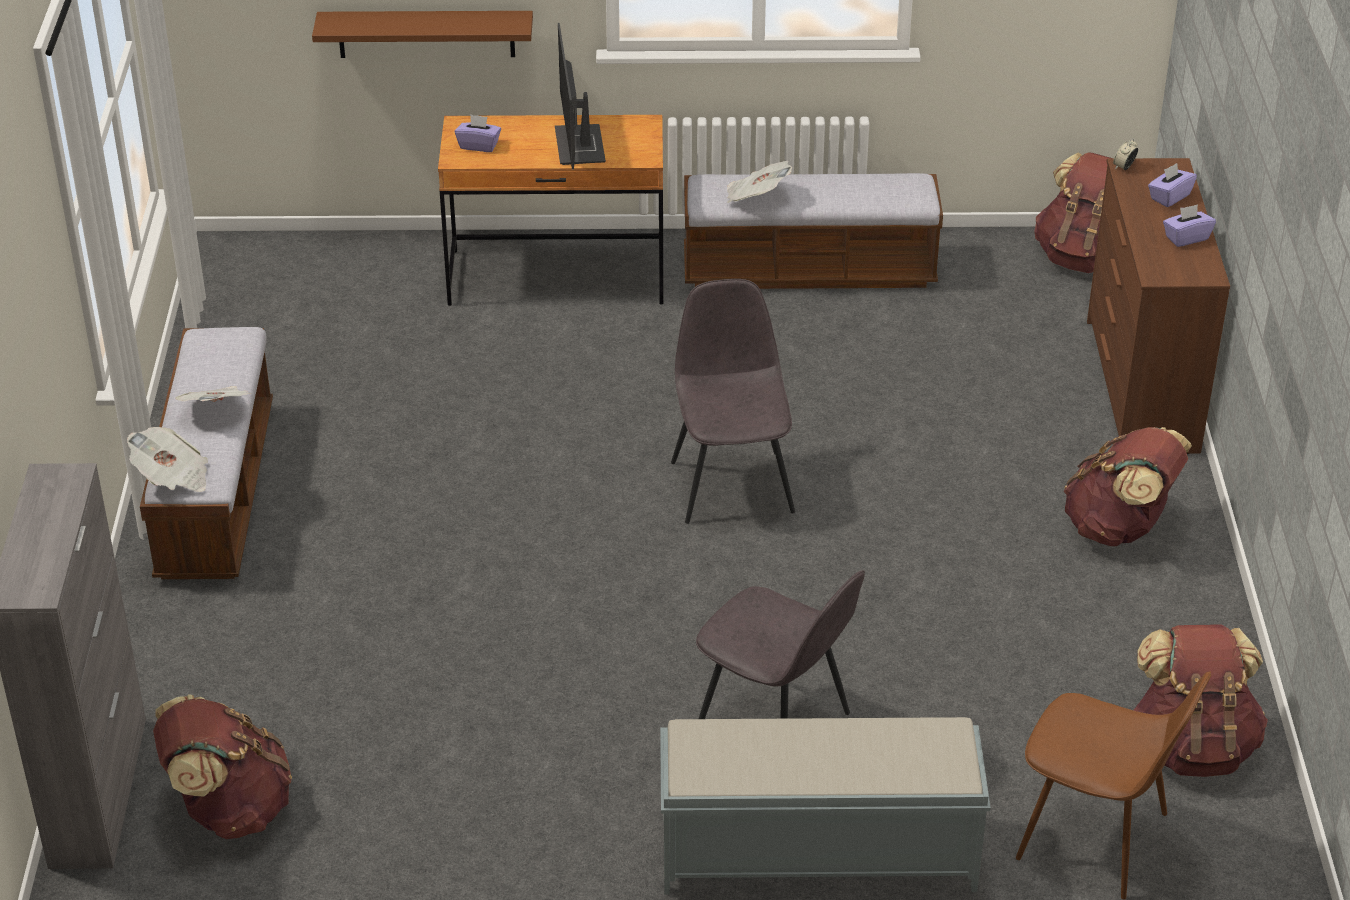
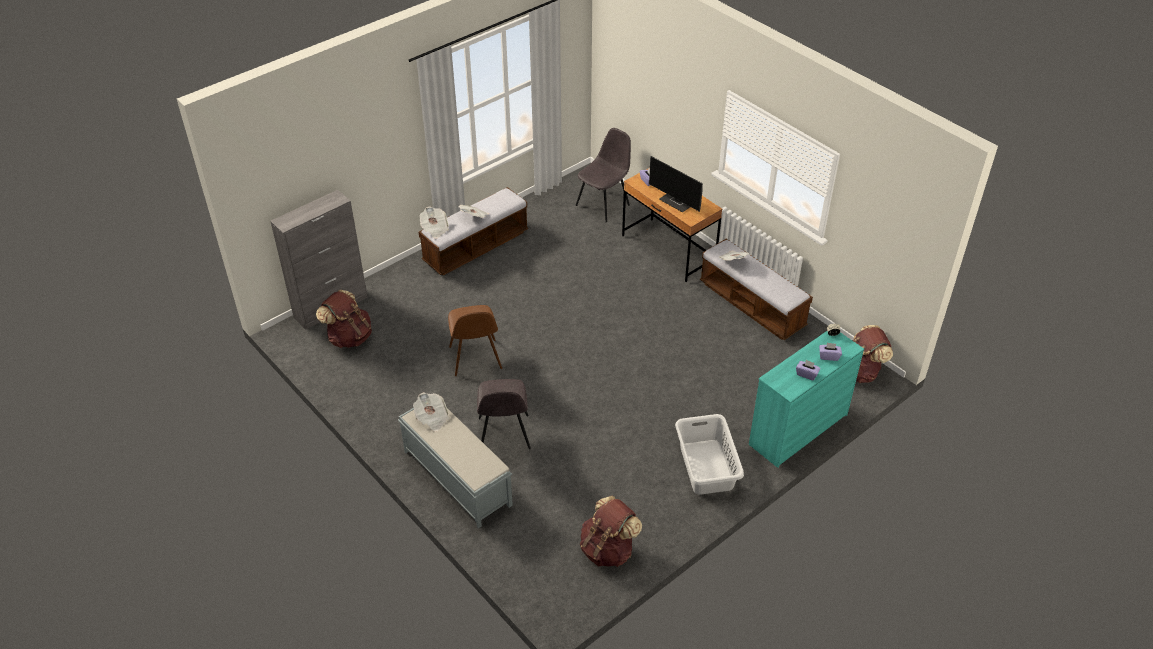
camera: 50 degrees right, 5 degrees up
brown shelf [312,11,533,58] -> none
monitor [555,23,606,170] -> monitor turned 90 degrees counterclockwise [649,156,703,212]
grey chair [671,279,795,524] -> grey chair moved to [576,128,631,222]
brown chair [1016,671,1211,900] -> brown chair moved to [448,305,502,376]
brown backpack [1063,427,1192,546] -> grey laundry basket [675,414,744,495]
brown dresser [1087,158,1230,454] -> turquoise dresser [749,331,864,468]
none -> newspaper [413,392,450,432]

